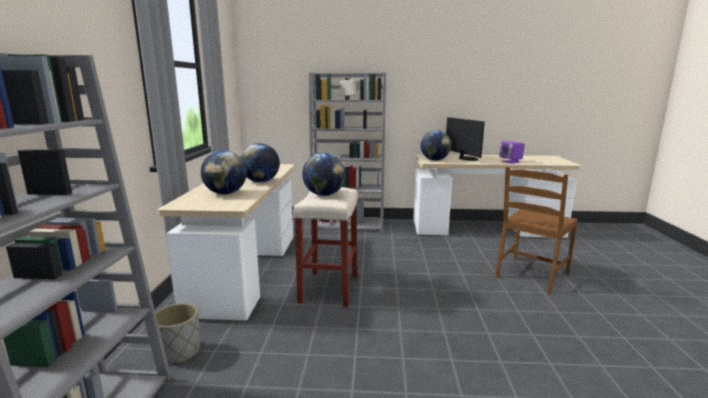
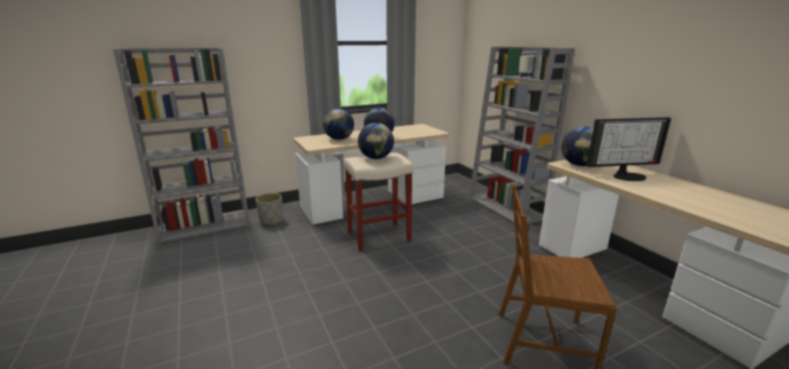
camera: 60 degrees right, 5 degrees up
monitor [446,117,485,161] -> monitor turned 45 degrees clockwise [587,117,671,181]
purple speaker [499,141,525,164] -> none

